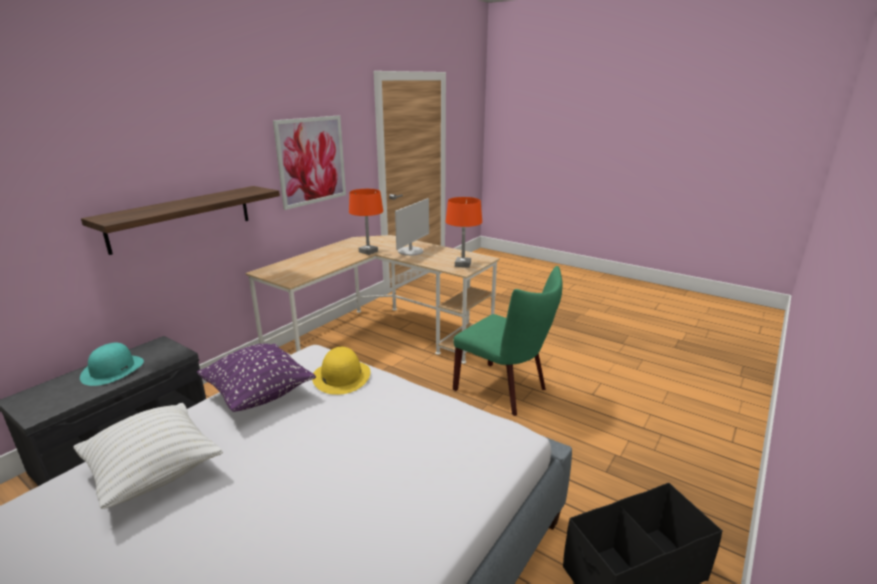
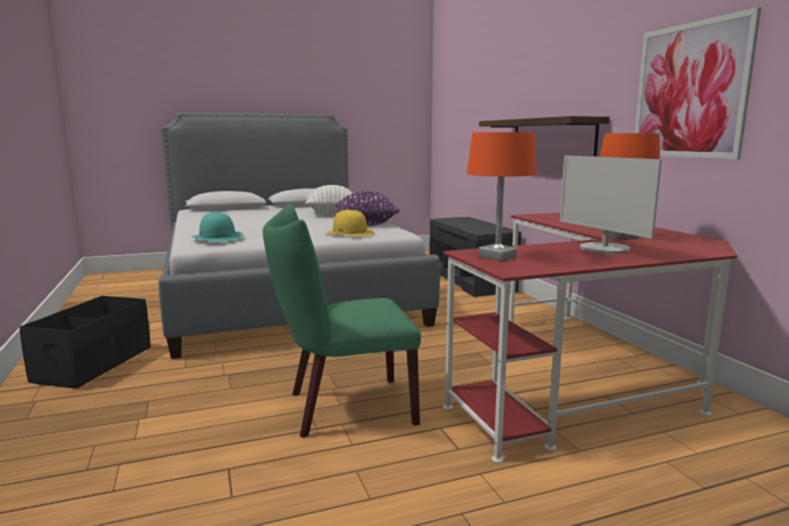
camera: 125 degrees right, 10 degrees down
turquoise hat [80,343,144,386] -> turquoise hat moved to [191,213,243,242]
beige desk [245,235,500,364] -> red desk [443,213,737,463]

